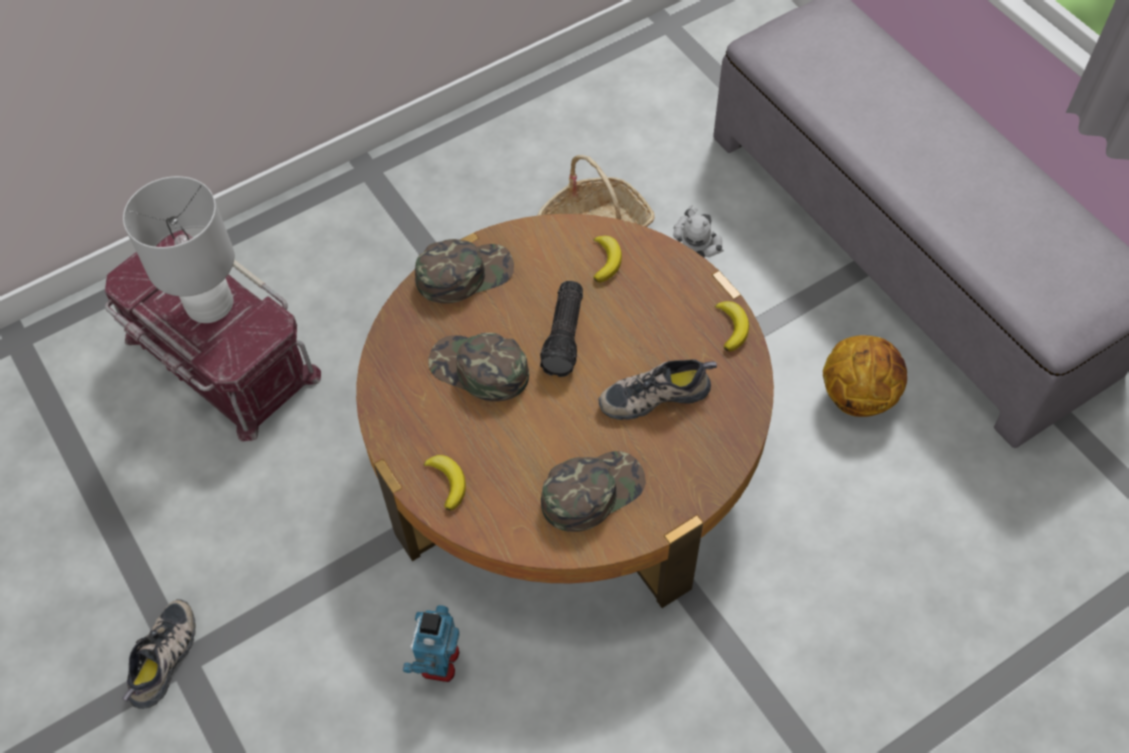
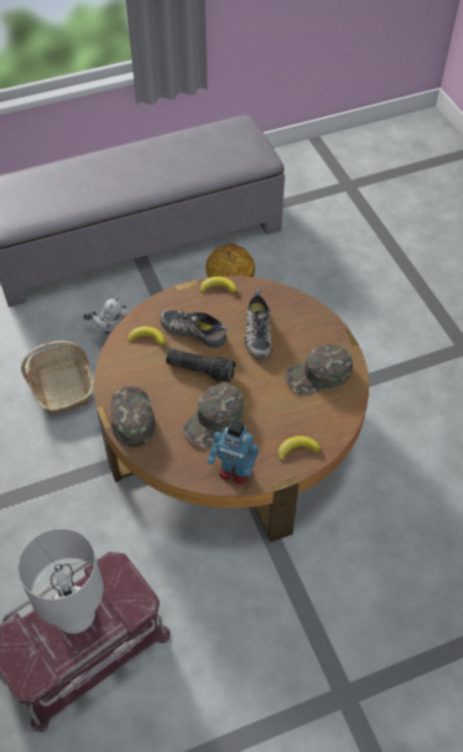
camera: 80 degrees left, 5 degrees down
shoe [122,599,196,709] -> shoe moved to [160,310,228,348]
toy robot [403,605,459,682] -> toy robot moved to [207,420,259,484]
green cap [541,451,646,532] -> green cap turned 90 degrees counterclockwise [285,344,352,396]

